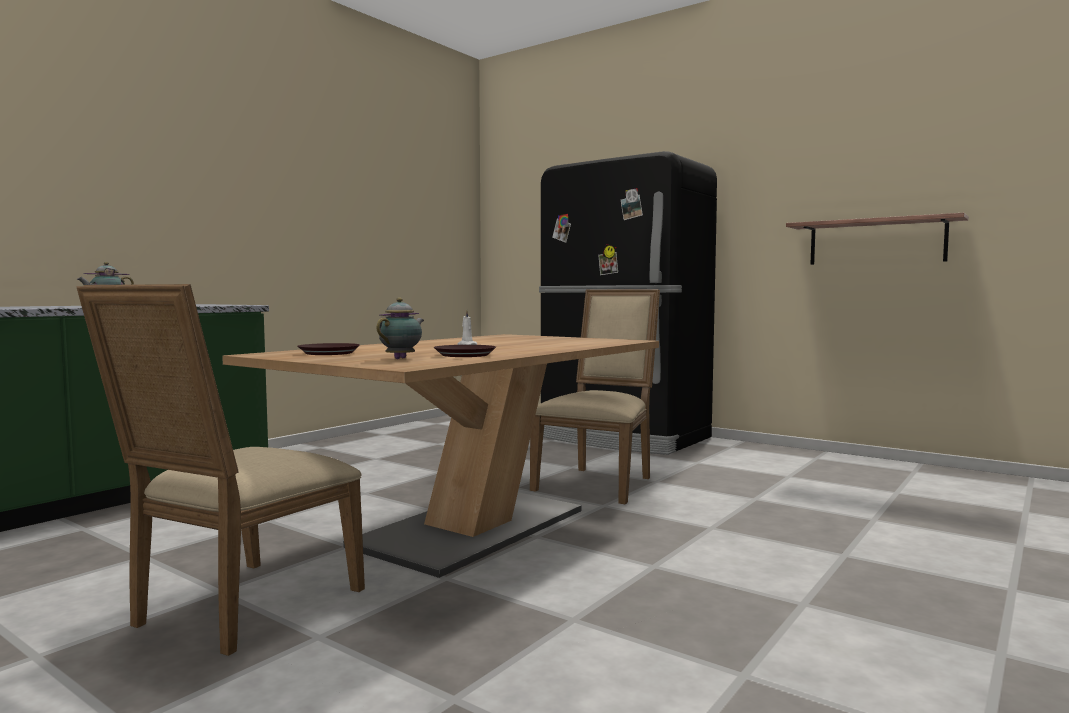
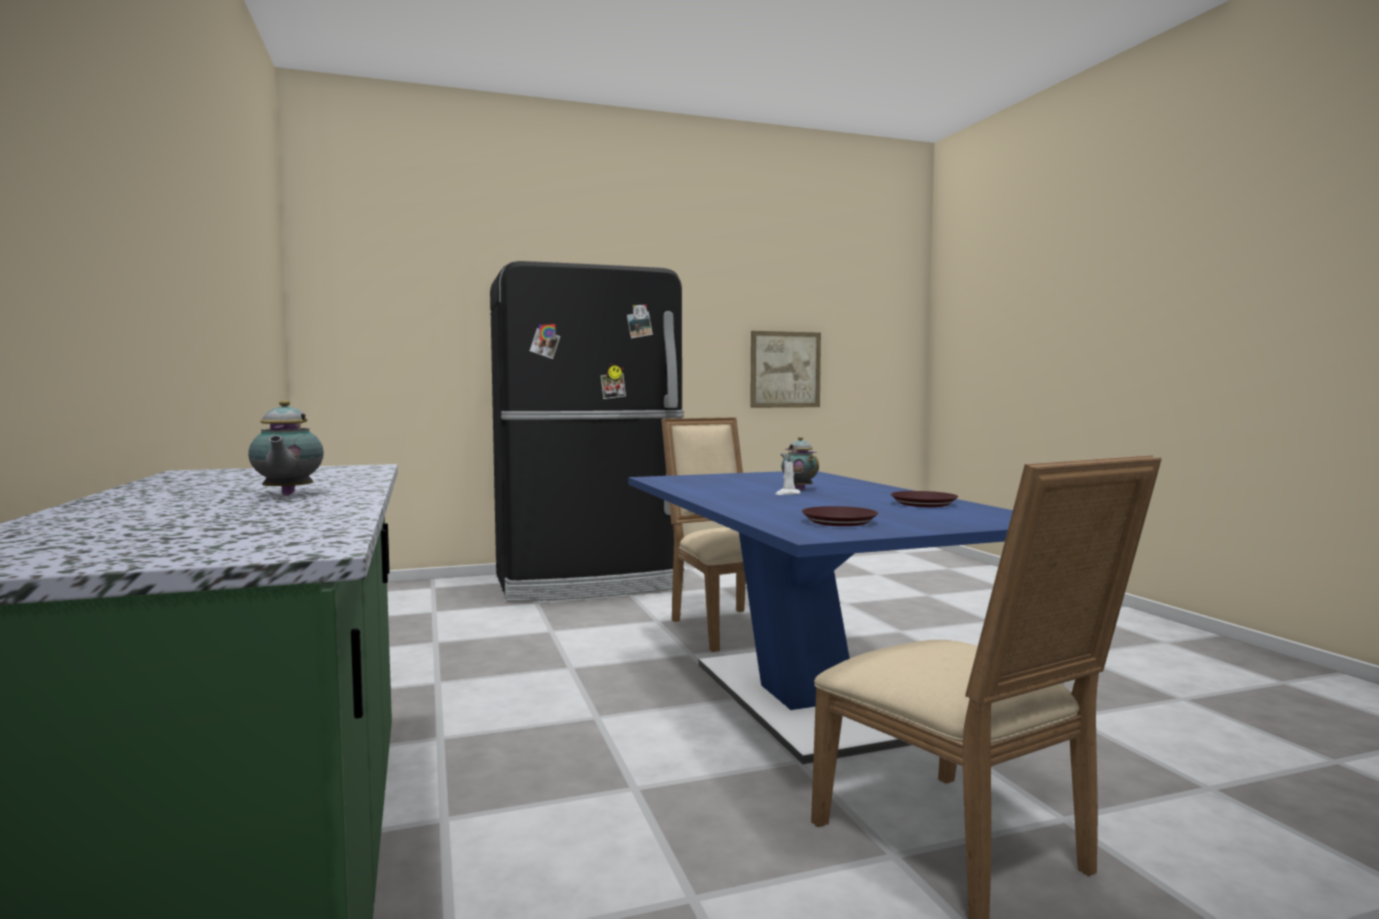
camera: 55 degrees left, 0 degrees up
brown dining table [222,334,659,578] -> blue dining table [628,471,1013,764]
teapot [377,298,424,359] -> teapot moved to [781,437,819,490]
shelf [786,213,969,265] -> picture [750,331,821,408]

